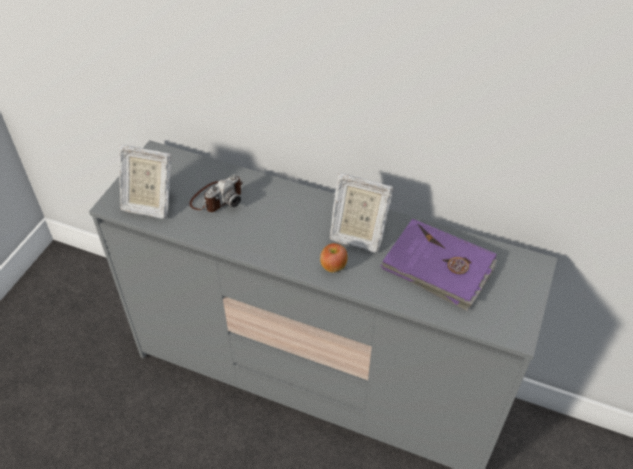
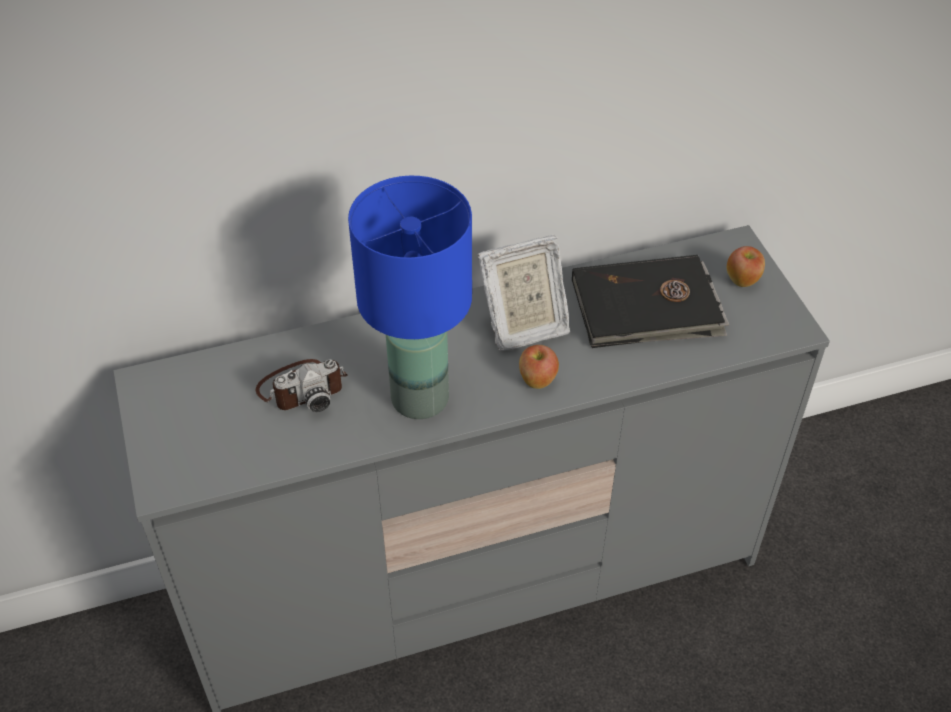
camera: 40 degrees left, 0 degrees up
picture frame [119,145,171,219] -> none
camera [189,175,243,212] -> camera turned 60 degrees clockwise [256,359,347,412]
purple book [380,219,497,311] -> black book [572,255,729,348]
none -> blue table lamp [348,176,472,419]
none -> apple [727,246,765,287]

